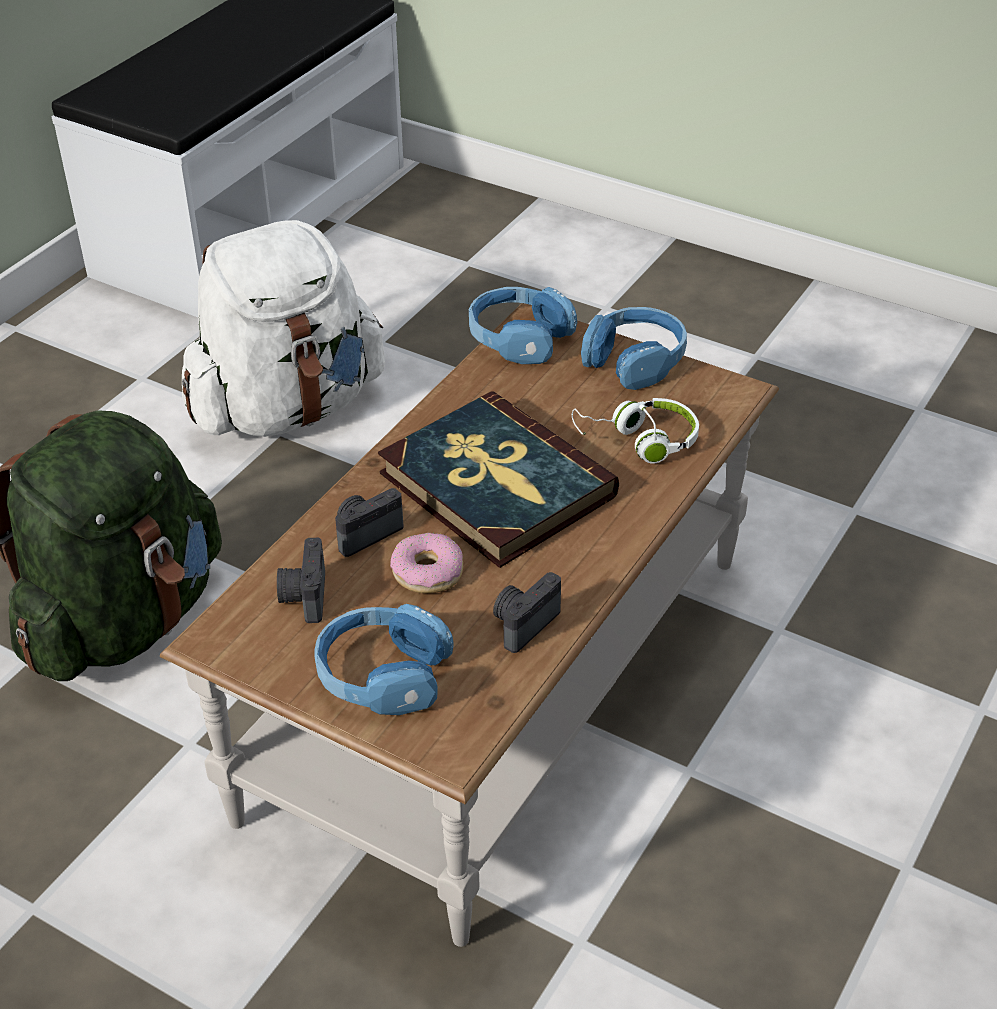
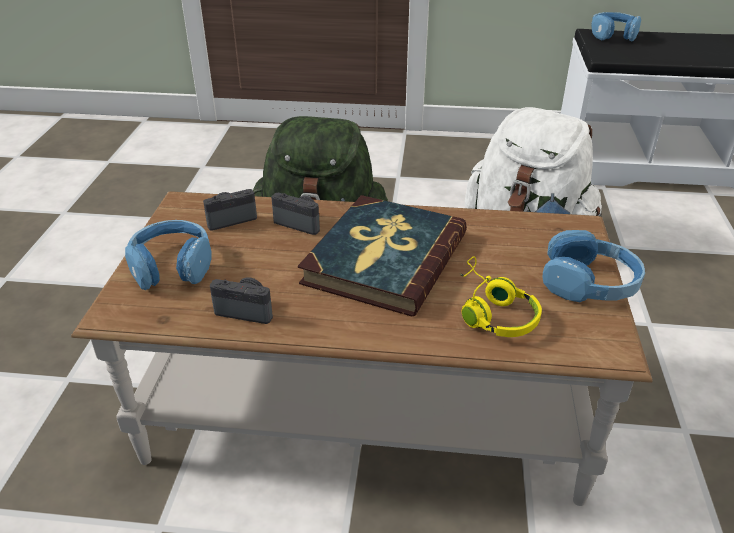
camera: 65 degrees right, 5 degrees down
donut [390,533,463,593] -> none
blue headphones [469,287,577,364] -> blue headphones moved to [591,12,641,41]
white headphones [572,398,699,464] -> yellow headphones [459,256,542,337]

